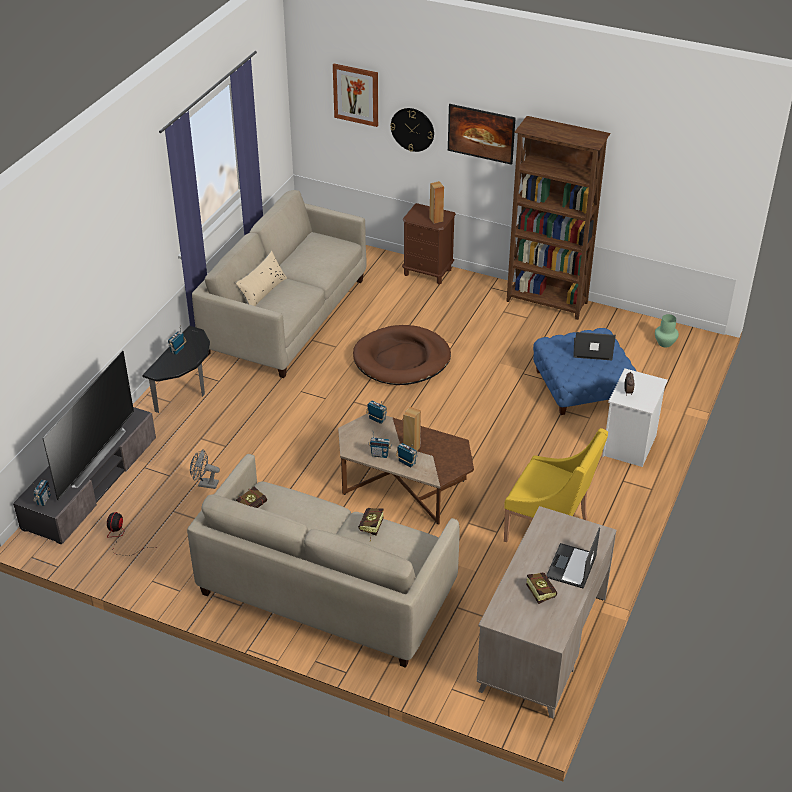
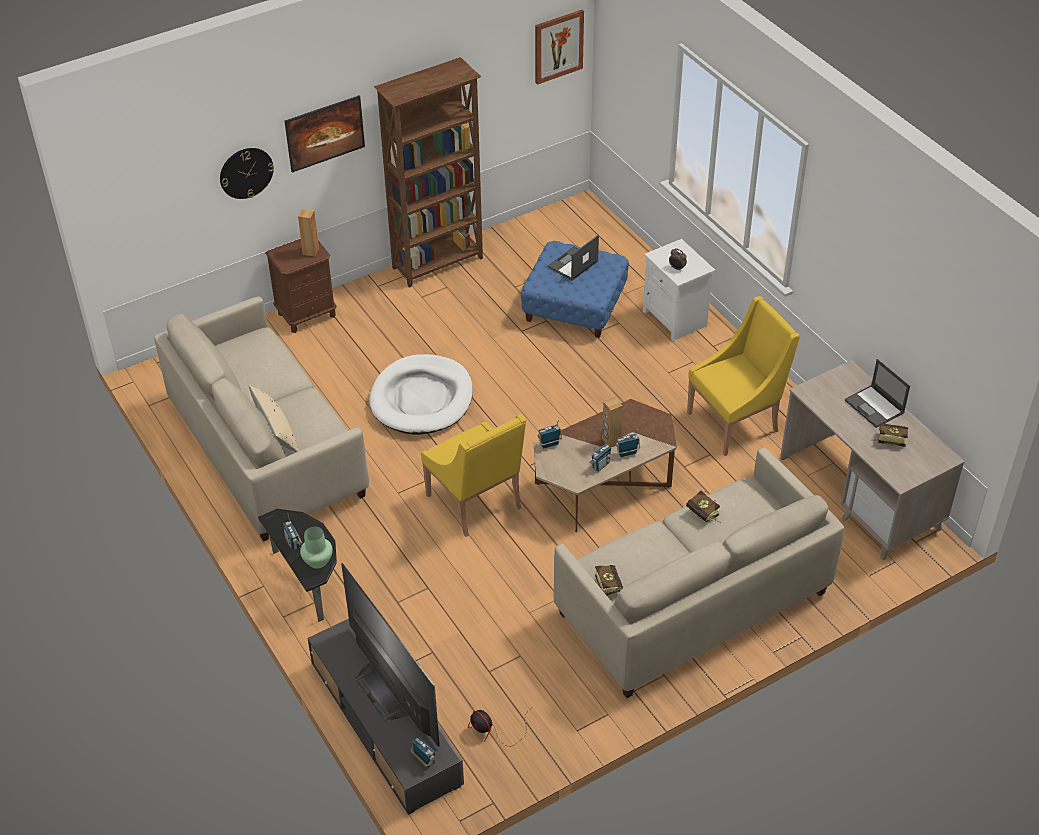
camera: 55 degrees left, 5 degrees up
grey fan [190,449,220,489] -> none
picture [333,63,378,127] -> picture moved to [535,9,584,85]
brown dog bed [353,325,451,385] -> white dog bed [369,354,473,435]
green vase [655,314,679,348] -> green vase moved to [300,527,333,569]
none -> yellow armchair [421,414,526,537]

